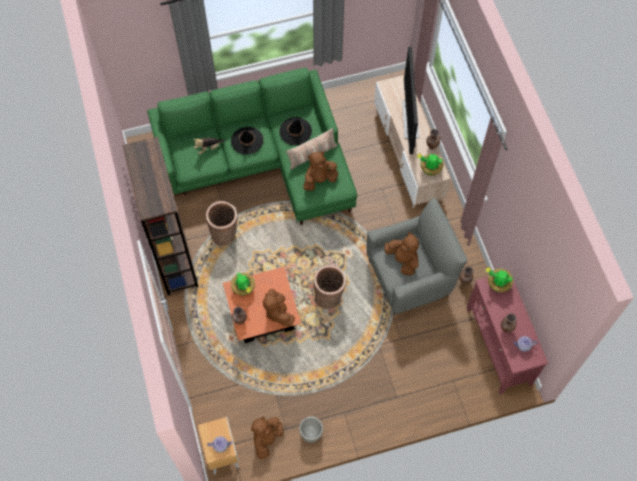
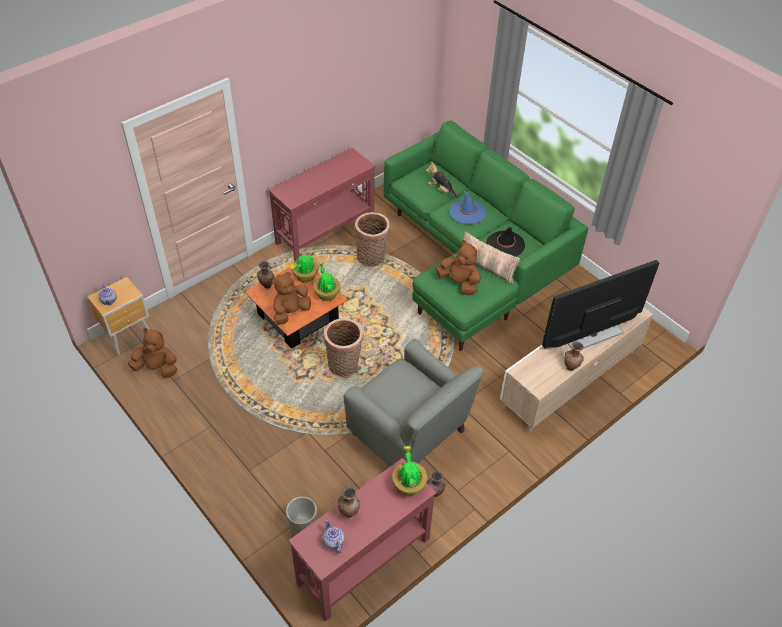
camera: 65 degrees right, 15 degrees down
brown bookcase [122,136,198,295] -> red console table [268,148,376,261]
black hat [231,127,263,155] -> blue hat [449,191,487,224]
grey planter [299,417,323,443] -> grey planter moved to [286,496,317,532]
brown plush toy [384,232,419,275] -> none
potted plant [417,153,444,176] -> potted plant moved to [313,262,341,301]

